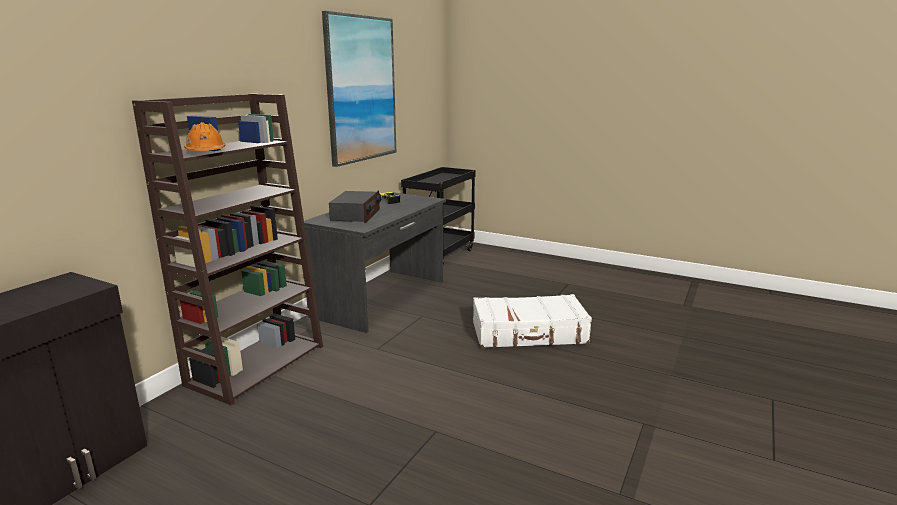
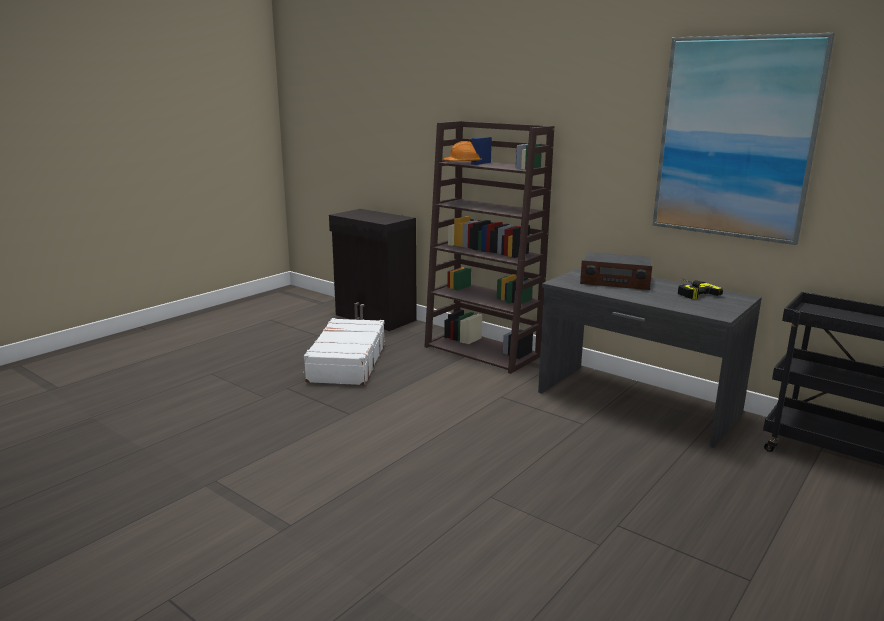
camera: 100 degrees right, 0 degrees up
white suitcase [473,294,592,348] -> white suitcase moved to [303,318,385,385]

